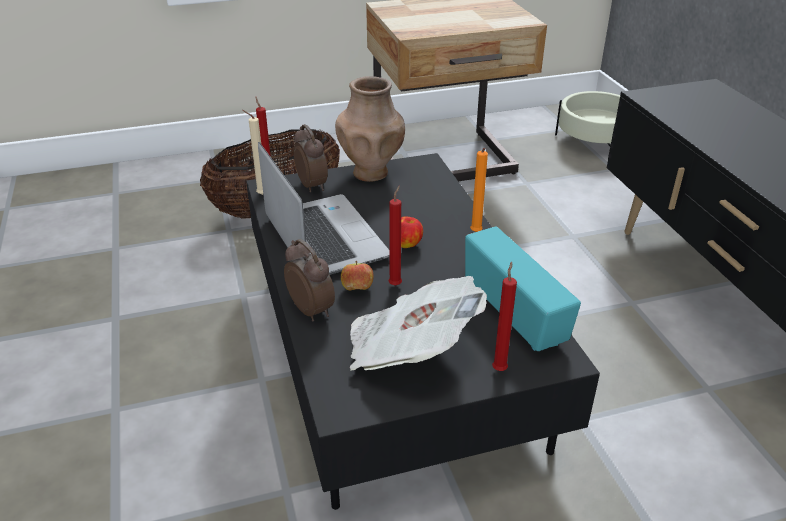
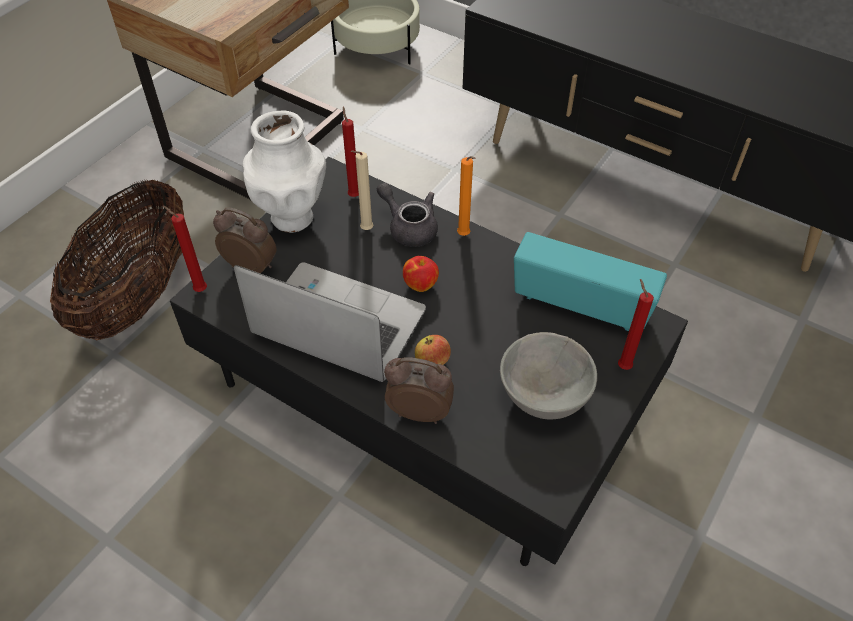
camera: 40 degrees left, 15 degrees up
beige candle [242,110,263,195] -> beige candle moved to [350,151,373,230]
brown vase [335,76,405,182] -> white vase [243,110,326,233]
newspaper [350,276,487,370] -> grey bowl [500,332,597,419]
red candle [388,186,402,286] -> red candle moved to [342,106,359,197]
none -> grey teapot [377,183,438,247]

